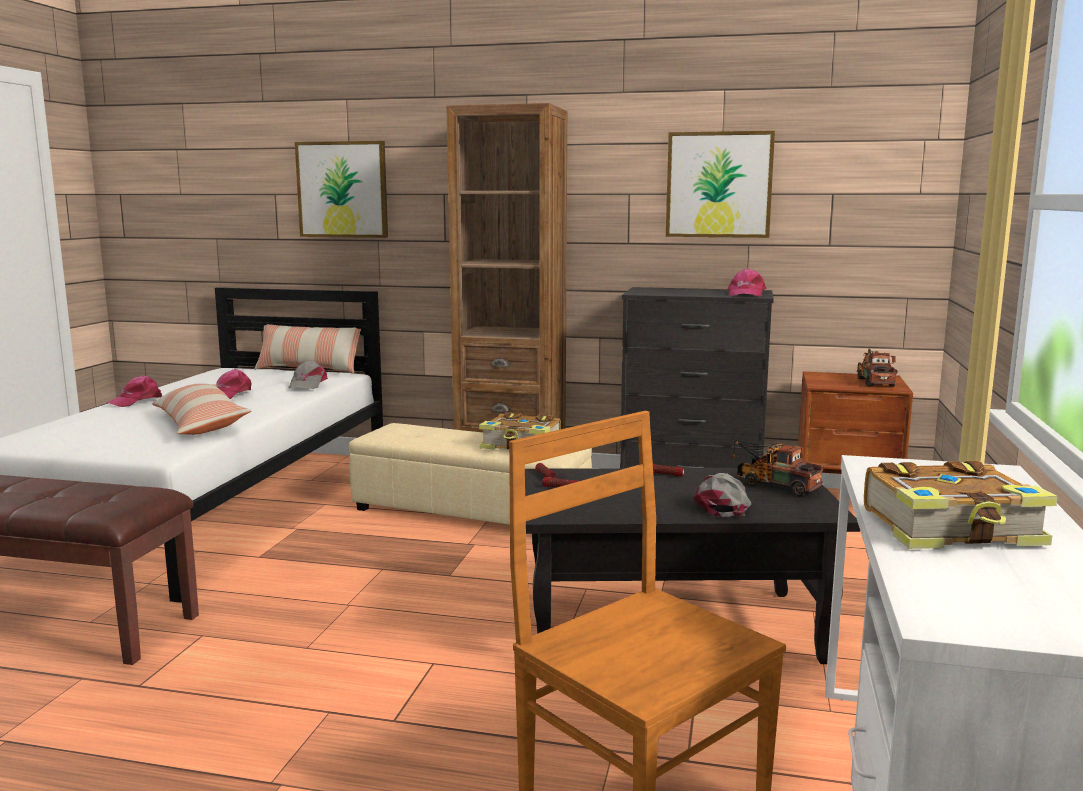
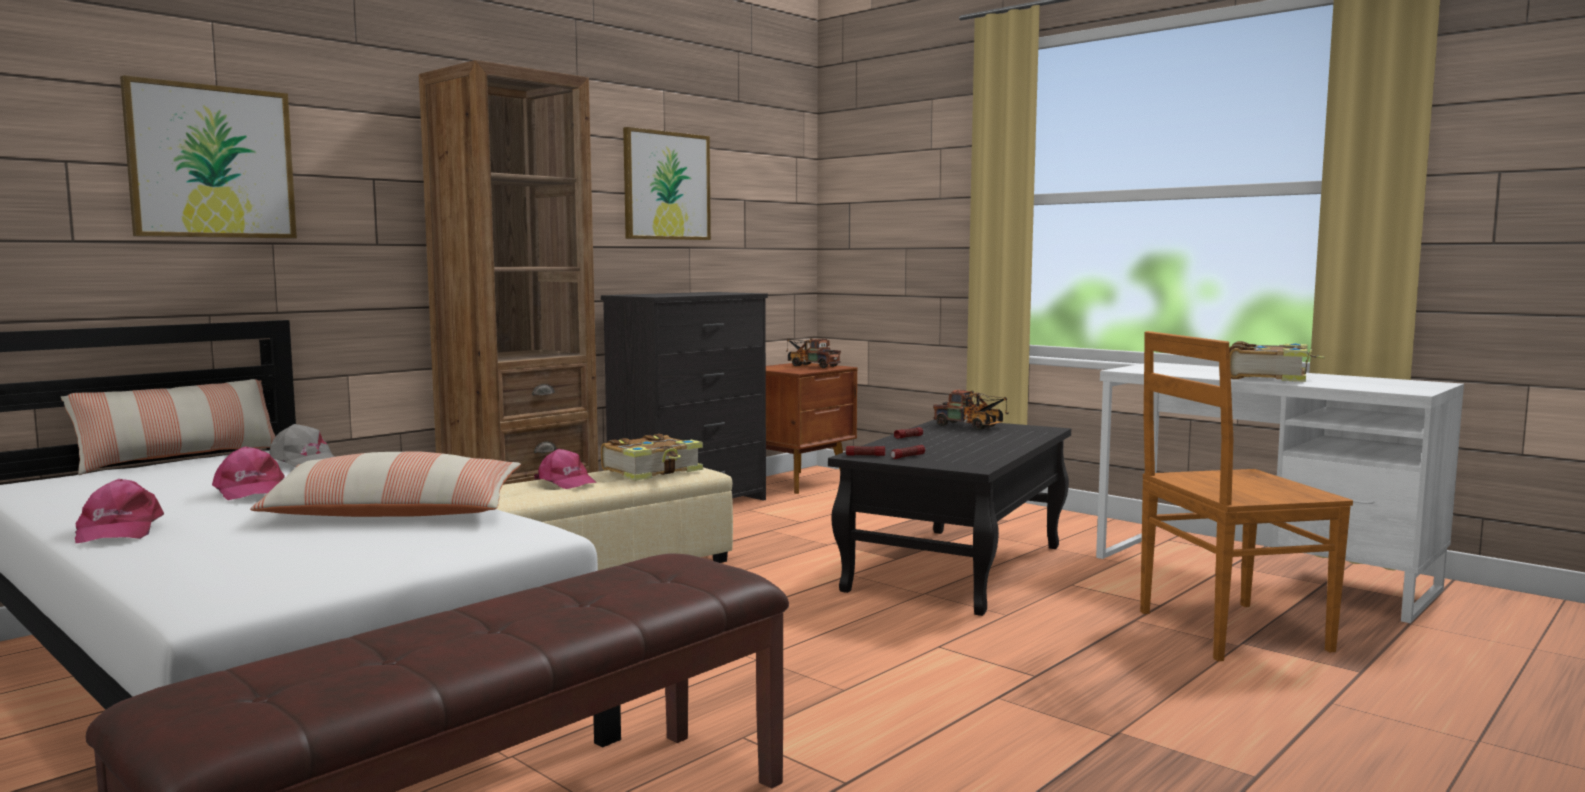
camera: 60 degrees left, 5 degrees down
grey cap [693,473,751,517] -> none
pink cap [727,268,767,297] -> pink cap moved to [534,449,596,489]
toy truck [732,440,824,496] -> toy truck turned 120 degrees counterclockwise [933,389,1009,430]

